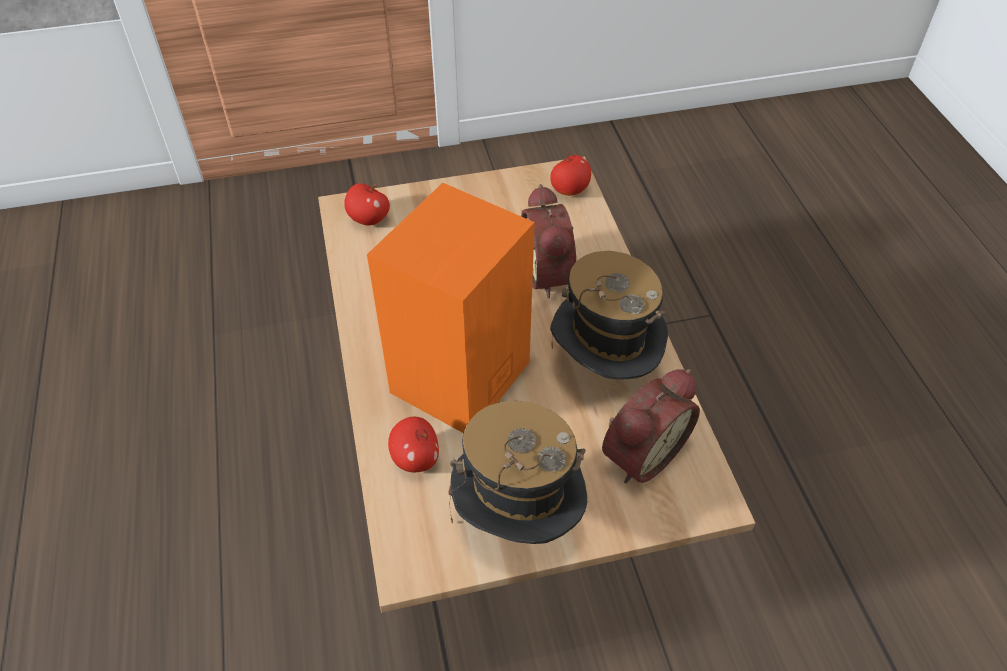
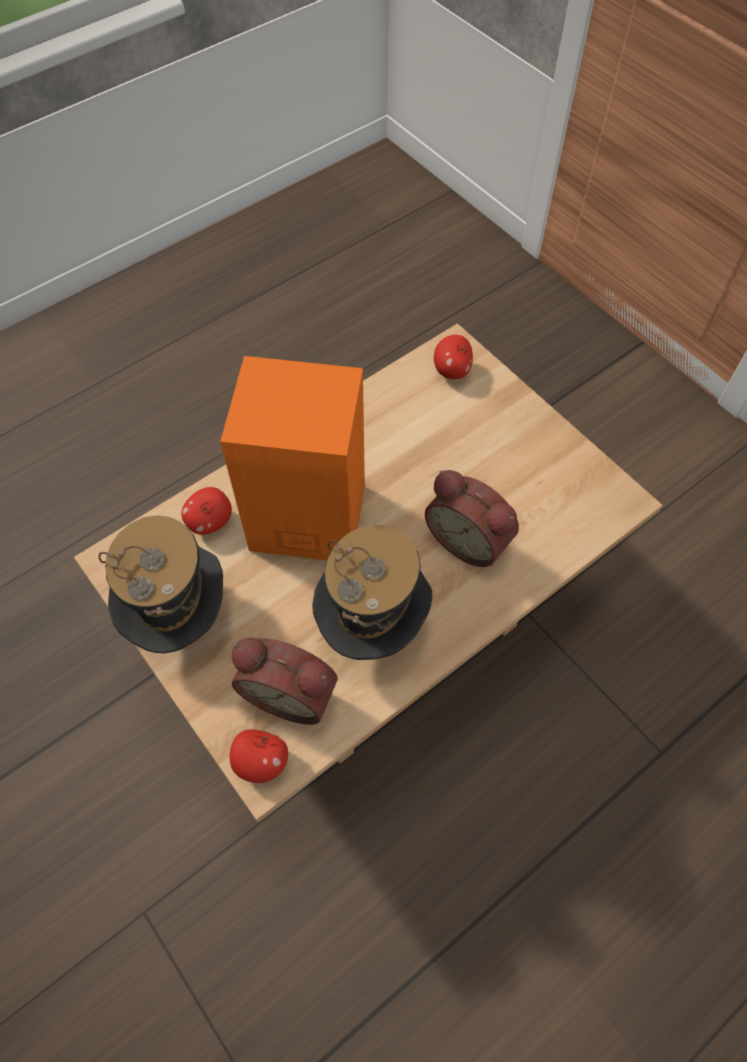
camera: 65 degrees right, 10 degrees up
alarm clock [521,184,576,299] -> alarm clock turned 105 degrees counterclockwise [425,470,519,567]
apple [550,151,591,196] -> apple moved to [229,729,288,783]

